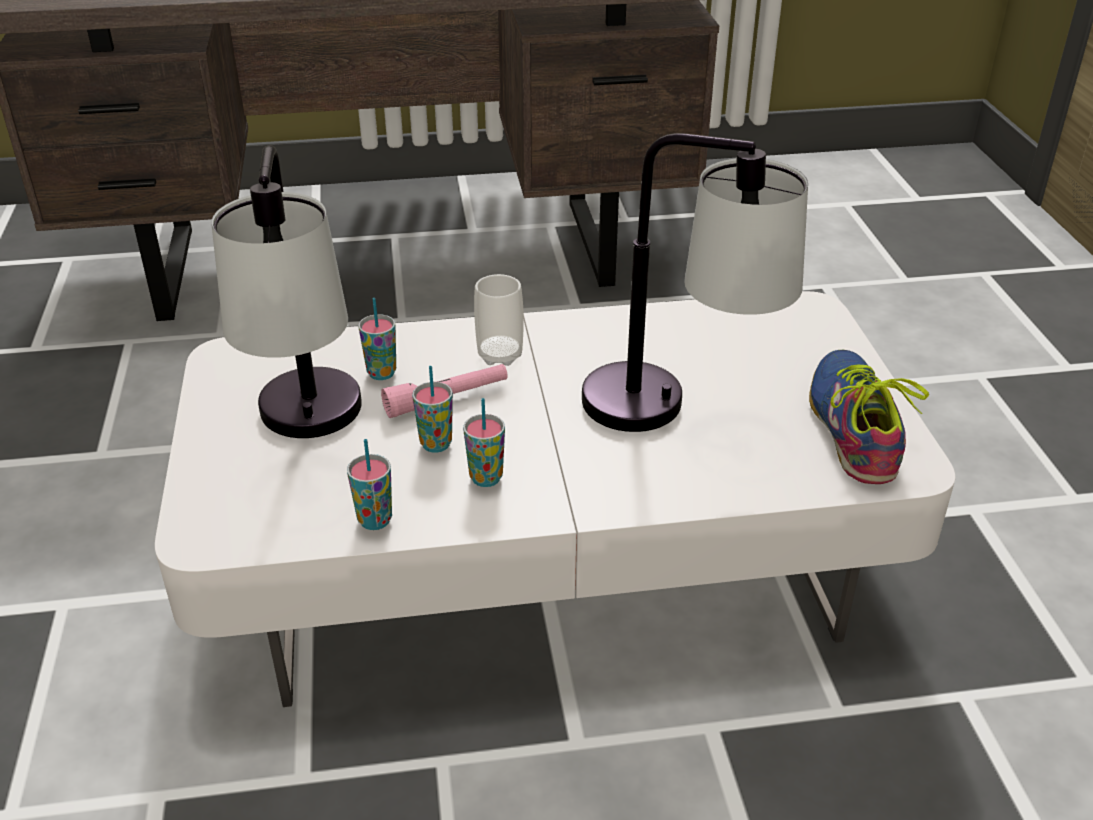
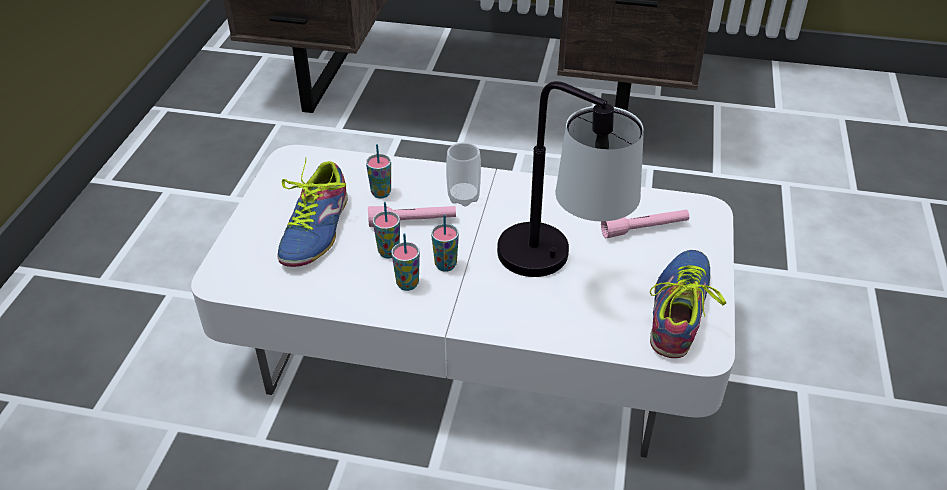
camera: 20 degrees right, 5 degrees up
table lamp [211,145,362,438] -> shoe [277,158,348,267]
cup [347,439,392,530] -> cup moved to [431,215,459,272]
none -> pink flashlight [601,209,689,238]

